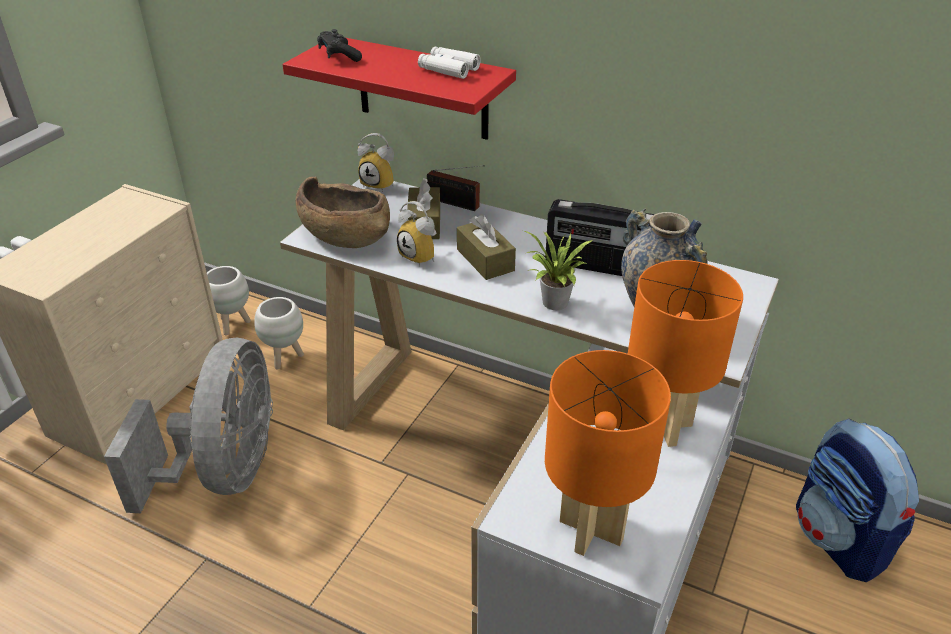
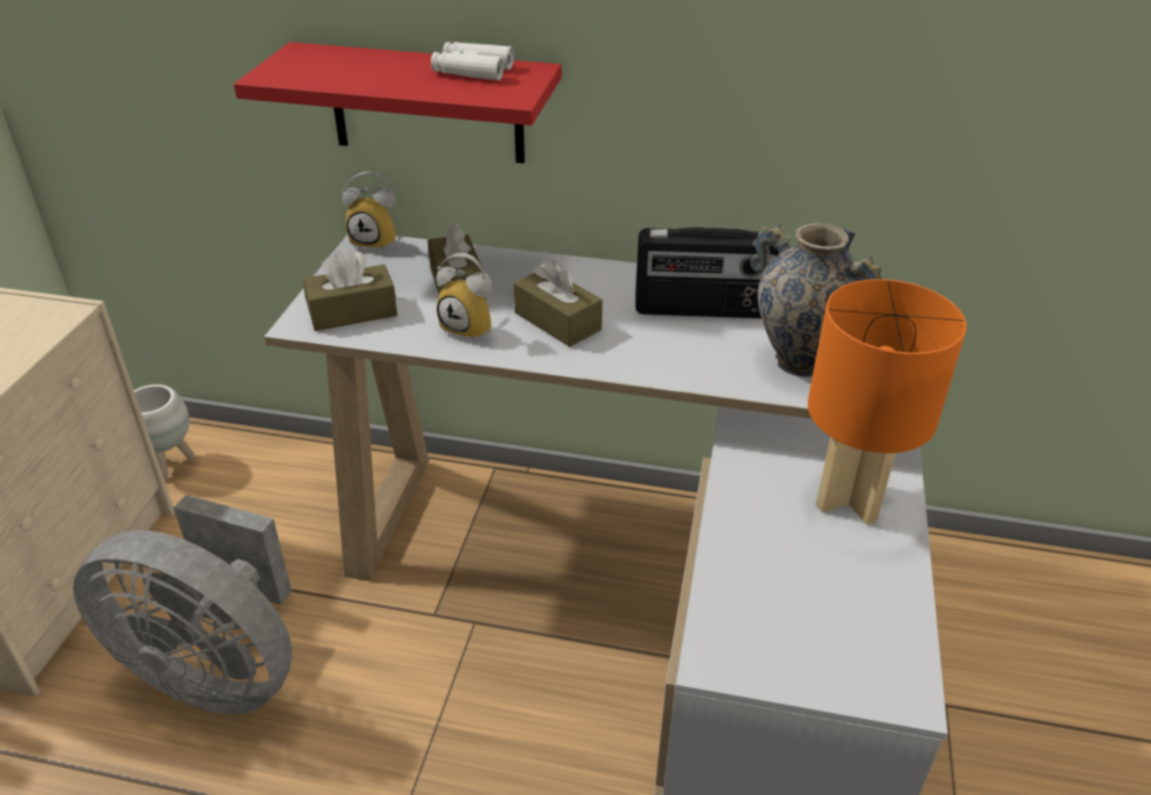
camera: 15 degrees left, 0 degrees up
grey fan [104,338,273,513] -> grey fan turned 120 degrees clockwise [73,495,292,715]
white planter [254,297,304,369] -> none
brown bowl [295,176,390,248] -> brown tissue box [303,248,397,331]
black game controller [317,29,362,62] -> none
radio [427,165,485,211] -> none
potted plant [525,231,594,310] -> none
orange table lamp [545,350,671,556] -> none
backpack [796,418,919,582] -> none

